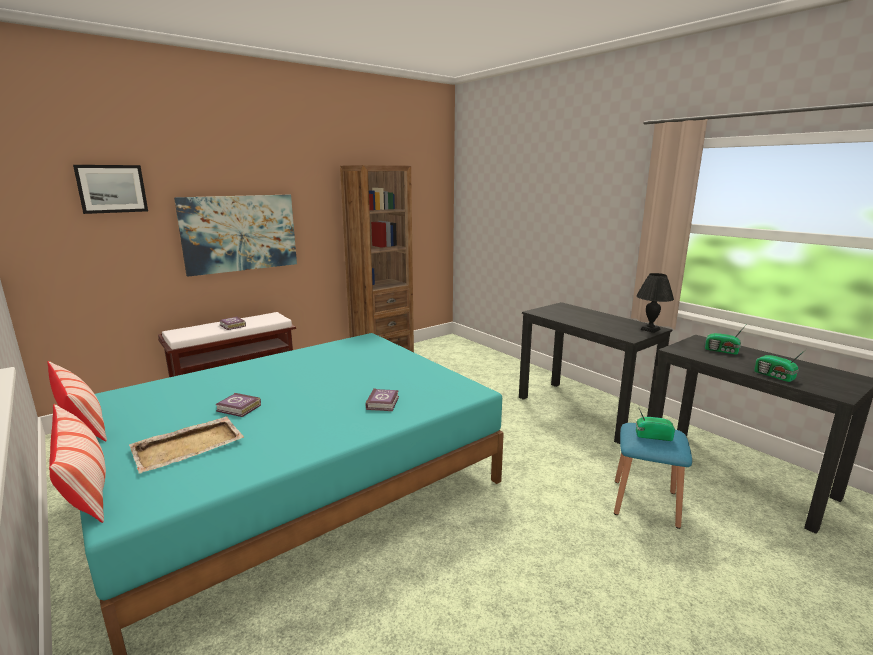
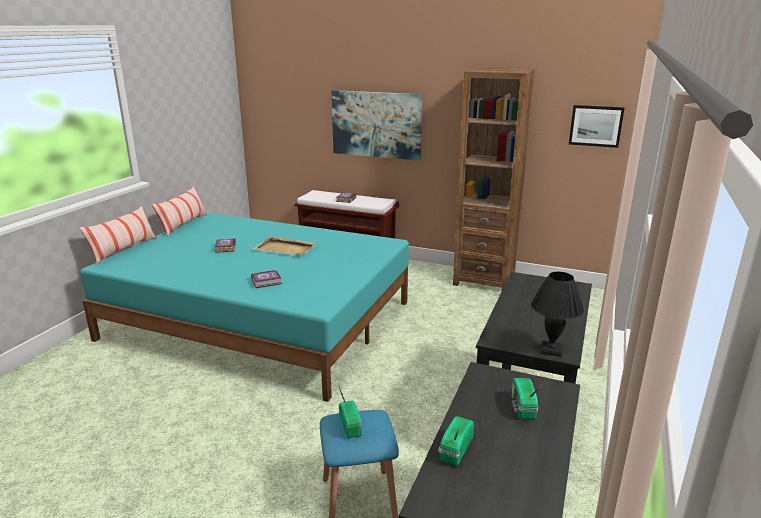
camera: 60 degrees right, 5 degrees up
picture [73,165,148,214] -> picture moved to [569,105,625,148]
beige tray [129,416,244,474] -> beige tray moved to [253,237,318,255]

